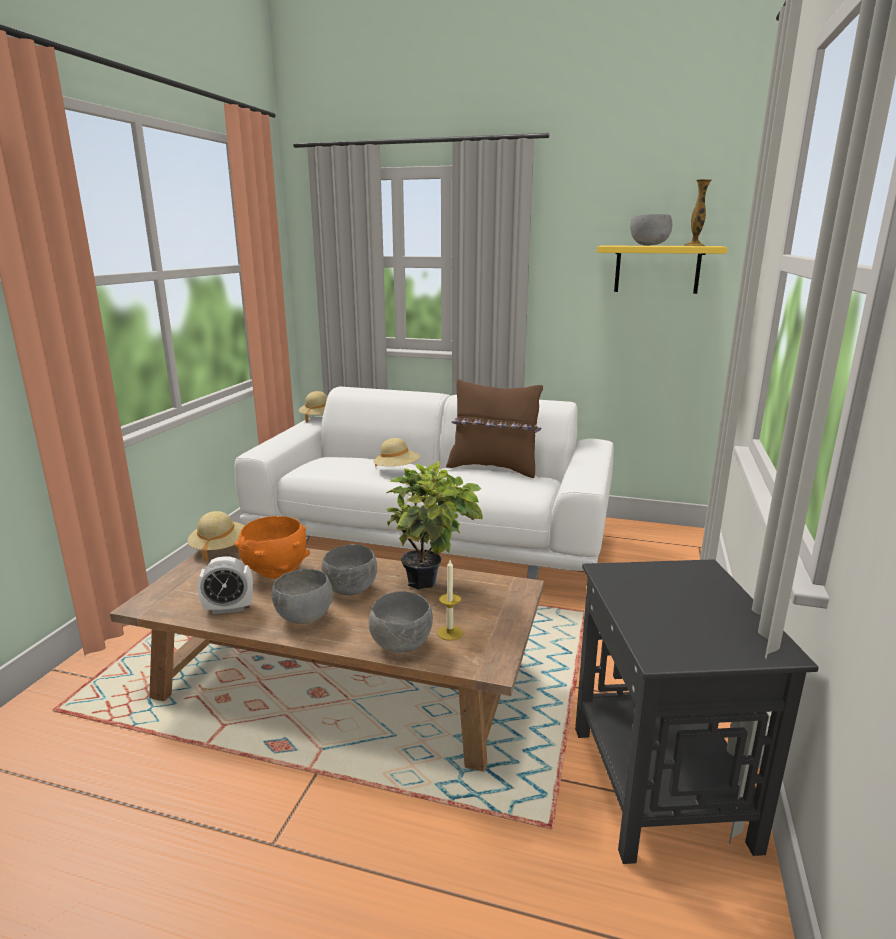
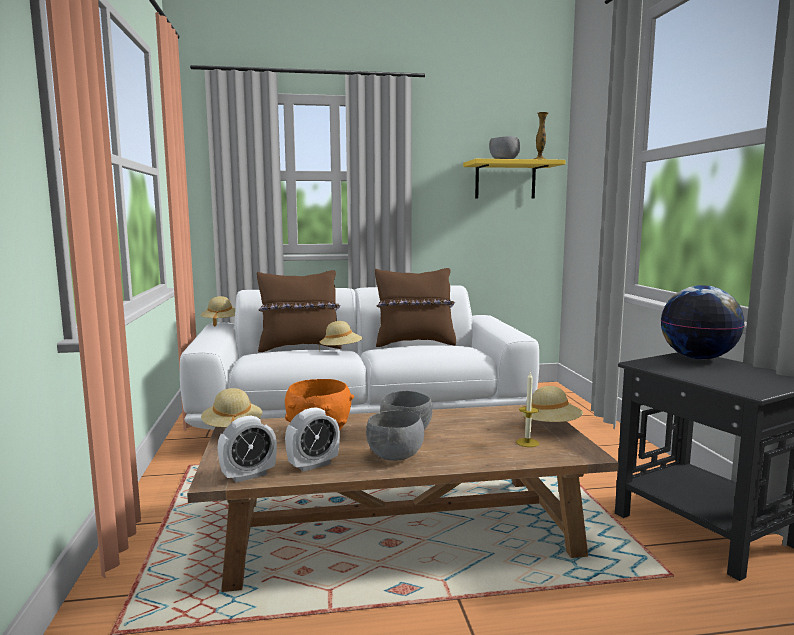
camera: 25 degrees left, 10 degrees down
grey bowl [369,591,433,653] -> none
potted plant [386,460,483,590] -> none
none -> alarm clock [218,416,277,483]
none -> brown pillow [257,270,342,352]
none -> beige hat [522,386,583,422]
none -> globe [661,285,745,359]

